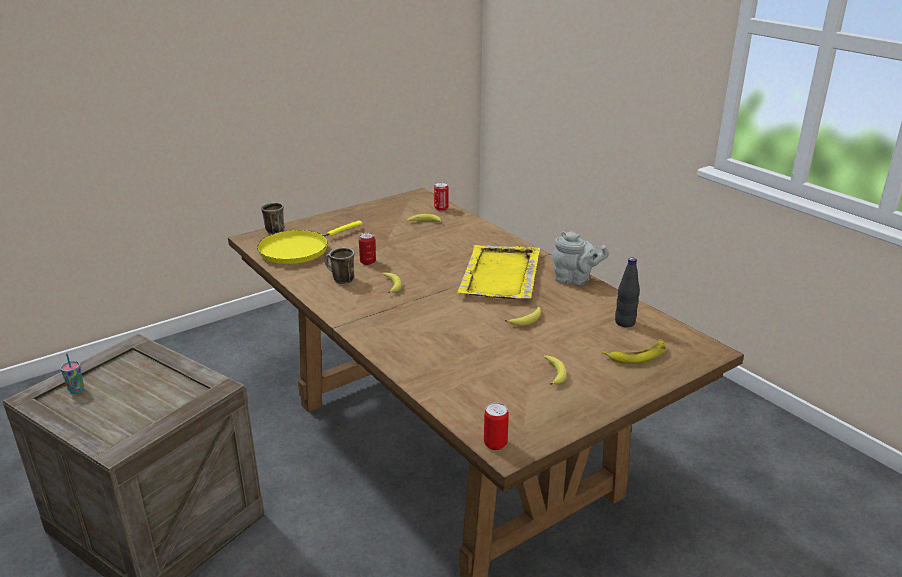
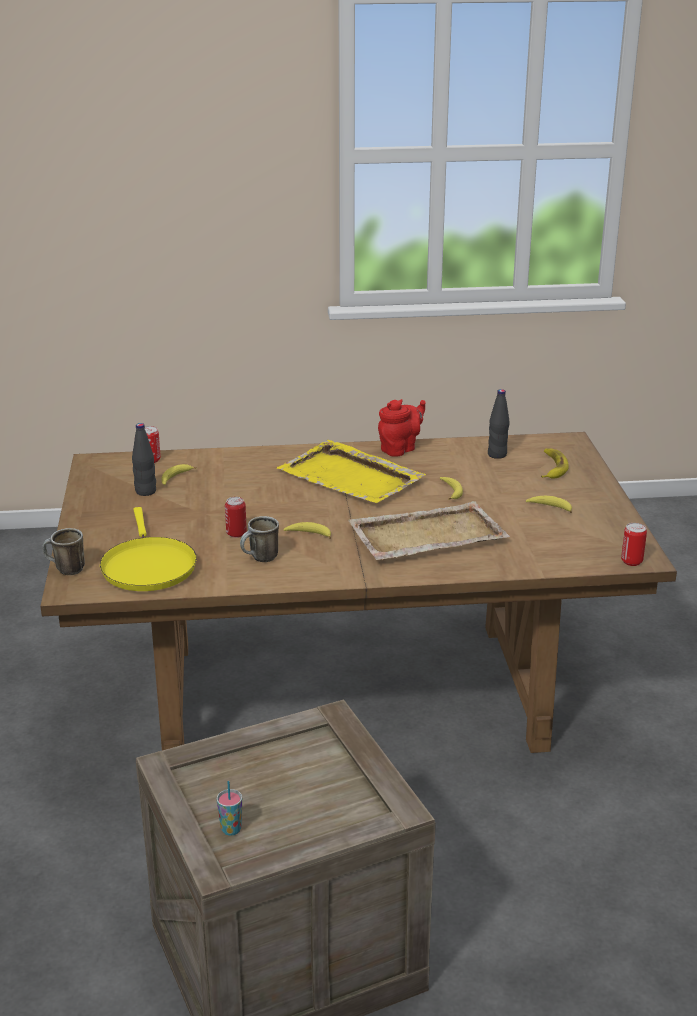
camera: 60 degrees left, 0 degrees up
grey teapot [552,231,609,285] -> red teapot [378,399,426,457]
none -> black bottle [132,423,156,496]
none -> beige tray [348,501,510,560]

